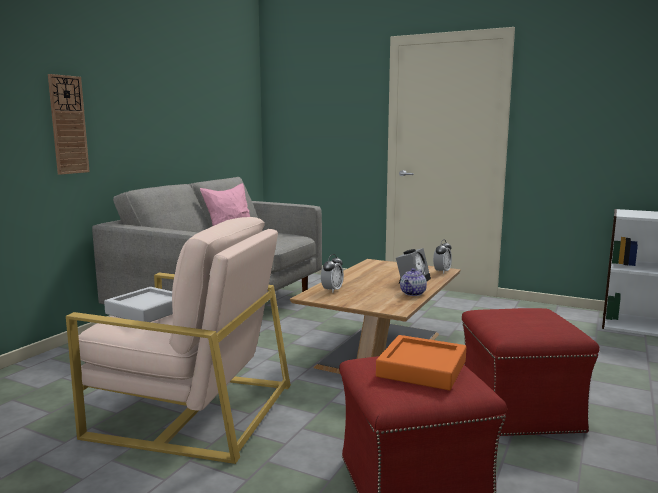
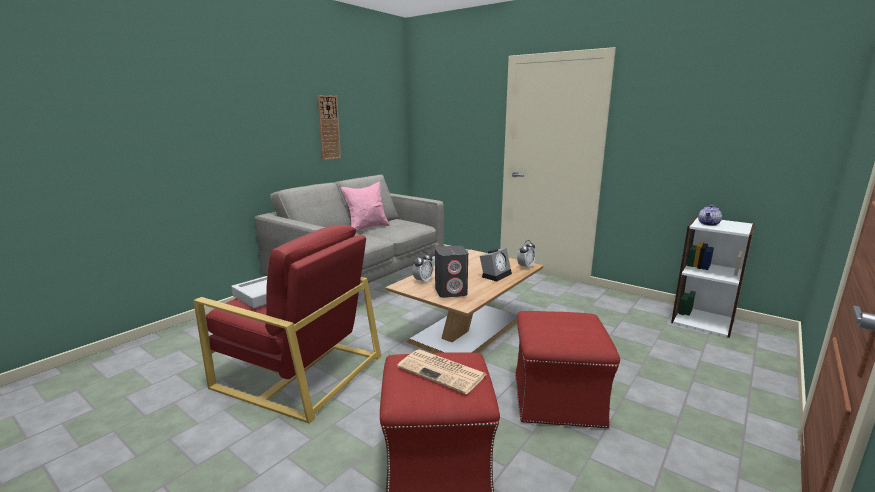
camera: 10 degrees right, 5 degrees up
wall clock [48,74,90,175] -> wall clock moved to [317,95,341,160]
beige armchair [66,217,291,464] -> red armchair [193,225,381,424]
orange tray [376,335,466,390] -> newspaper [397,349,487,394]
teapot [400,268,427,296] -> teapot moved to [698,205,722,226]
none -> grey speaker [435,246,468,298]

